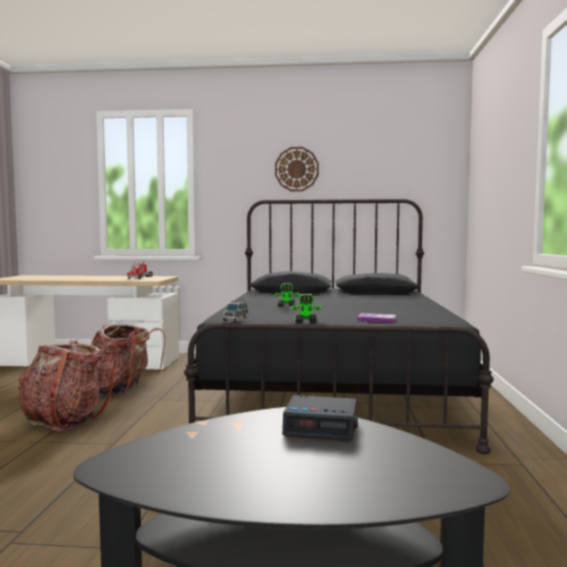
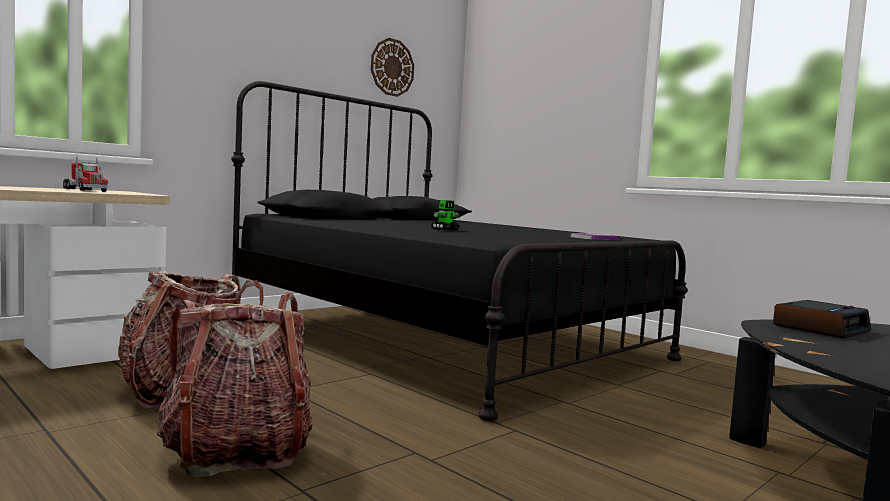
camera: 50 degrees left, 0 degrees up
grey toy car [223,300,248,322] -> none
wall clock [275,147,319,192] -> wall clock moved to [371,38,414,97]
toy robot [289,294,324,322] -> none

